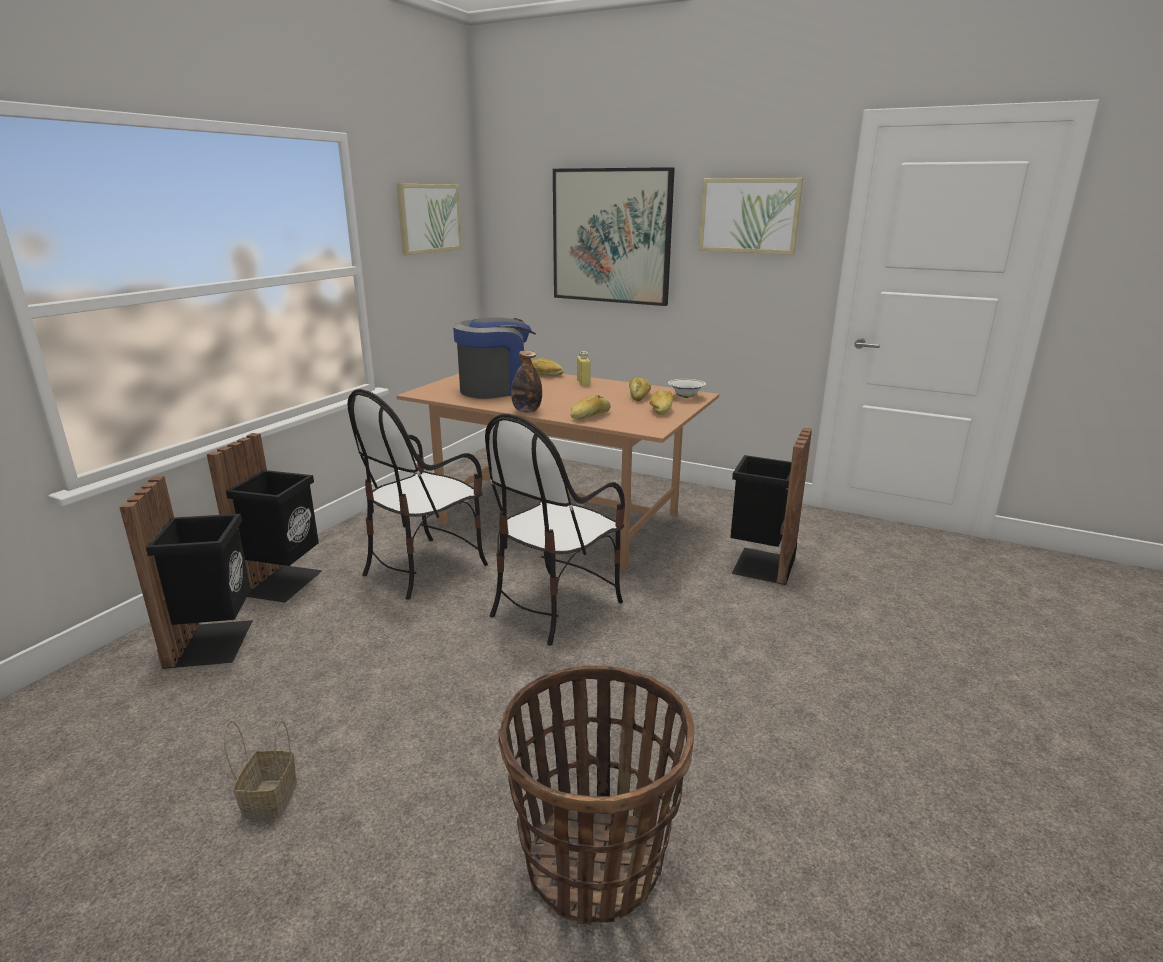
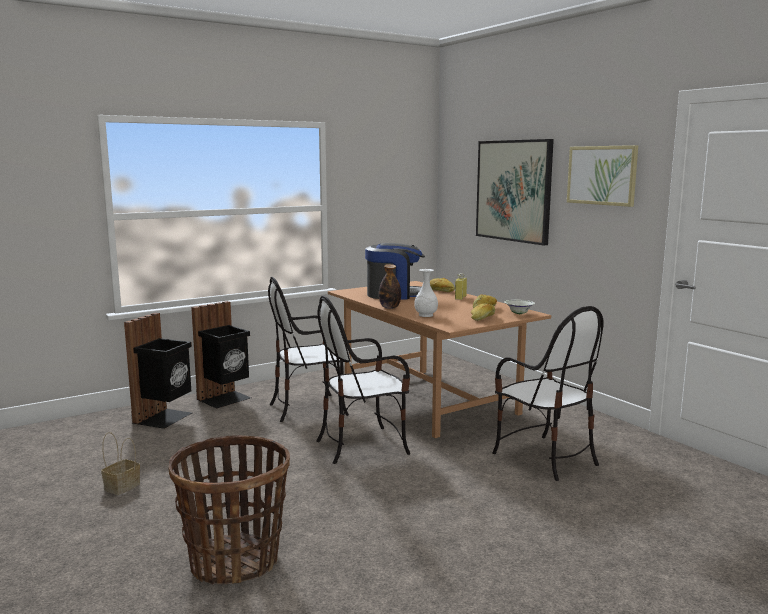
camera: 30 degrees right, 10 degrees down
picture [396,184,462,255] -> none
bread [570,395,611,420] -> white vase [414,269,438,317]
black trash can [730,428,812,585] -> chair [492,306,604,481]

